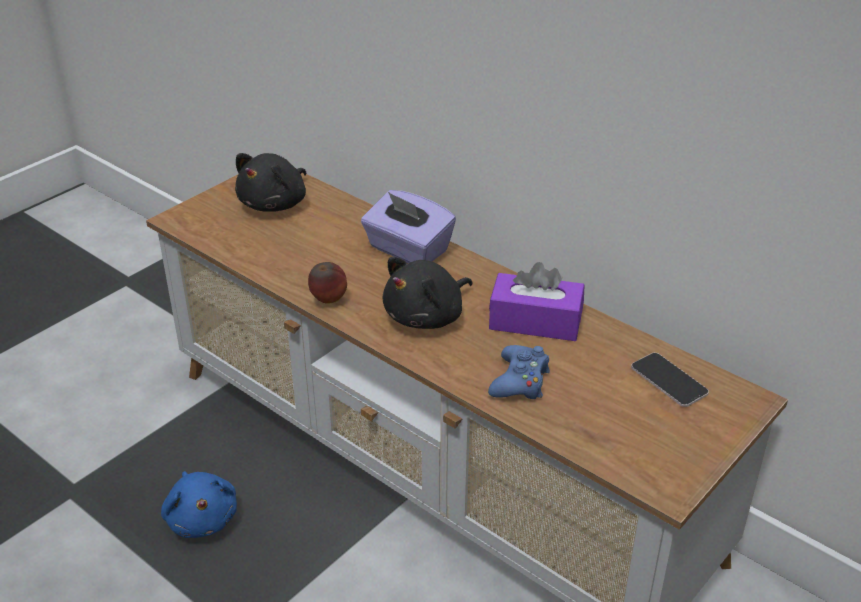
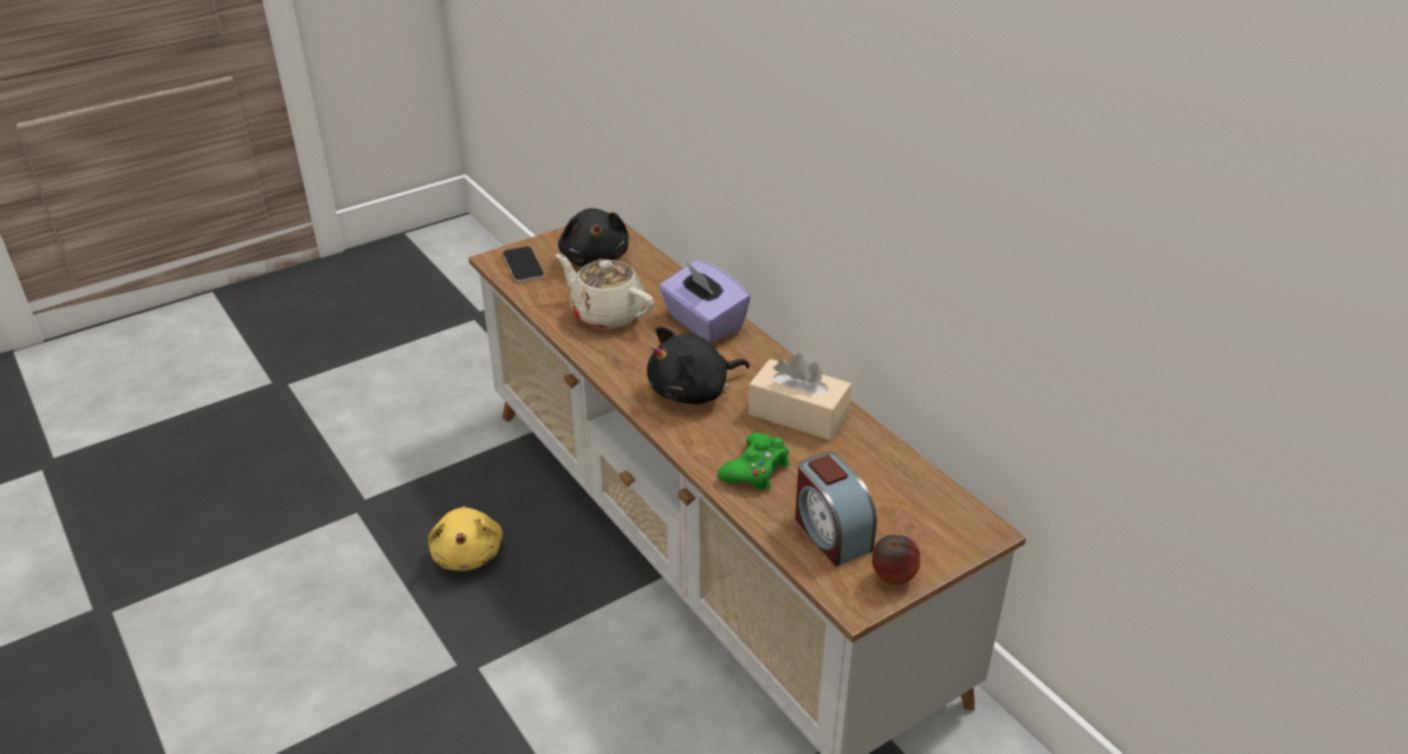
camera: 15 degrees right, 0 degrees up
blue plush toy [161,471,237,538] -> yellow plush toy [428,506,503,571]
black plush toy [235,153,306,212] -> black plush toy turned 60 degrees counterclockwise [558,208,629,266]
apple [308,262,347,304] -> apple moved to [872,535,920,585]
blue game controller [488,345,550,399] -> green game controller [717,433,790,490]
purple tissue box [489,262,585,341] -> beige tissue box [748,353,852,440]
phone [631,353,709,407] -> phone moved to [503,246,545,282]
none -> beige teapot [556,254,654,329]
none -> alarm clock [795,452,877,567]

